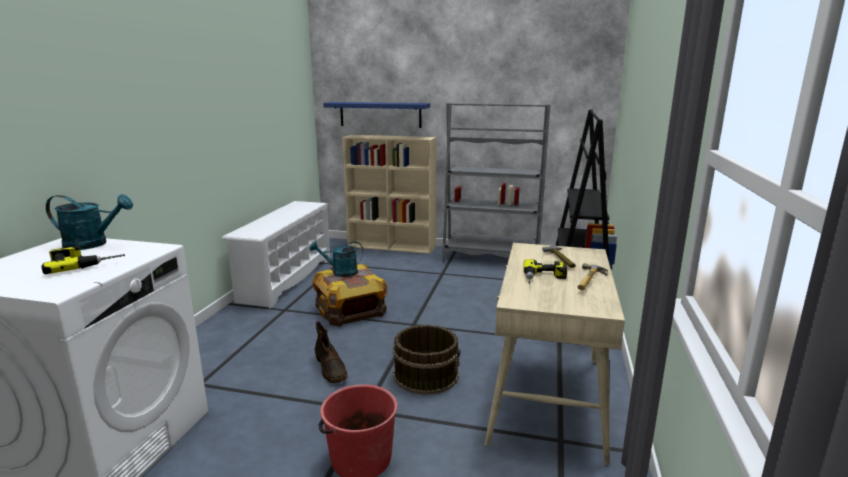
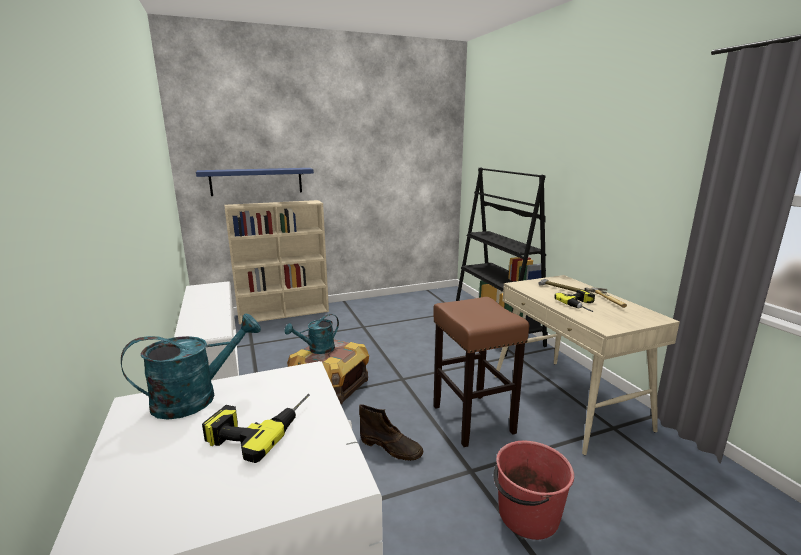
camera: 35 degrees left, 0 degrees up
brown bucket [393,325,461,395] -> brown stool [433,297,529,447]
grey bookcase [442,103,550,262] -> none

